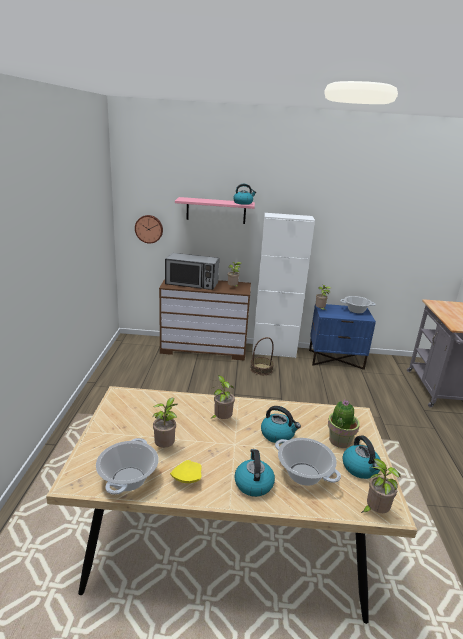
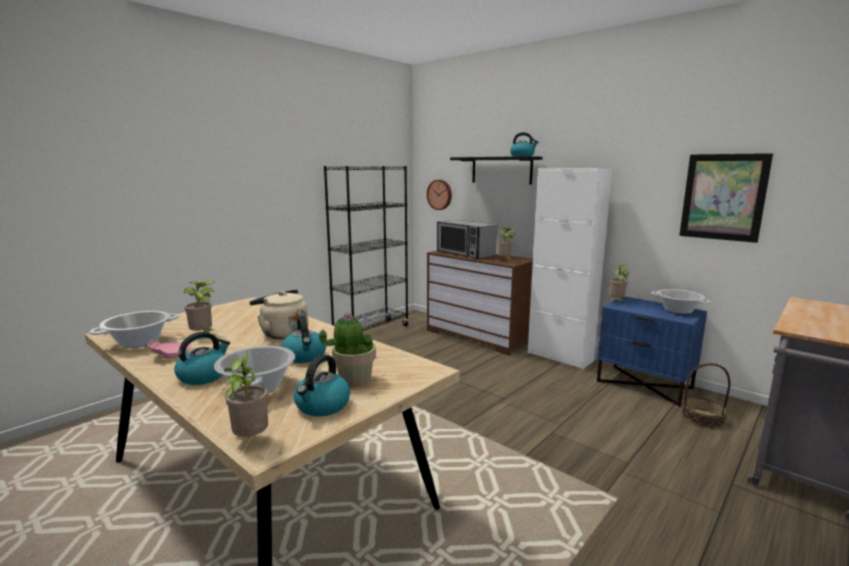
camera: 40 degrees right, 10 degrees down
yellow plate [170,460,202,483] -> pink plate [148,340,191,358]
pink shelf [175,197,255,224] -> black shelf [450,156,542,184]
potted plant [210,375,235,419] -> beige kettle [249,290,308,340]
basket [250,337,274,375] -> basket moved to [681,363,731,428]
none -> black bookcase [324,166,409,331]
none -> picture [679,153,773,243]

